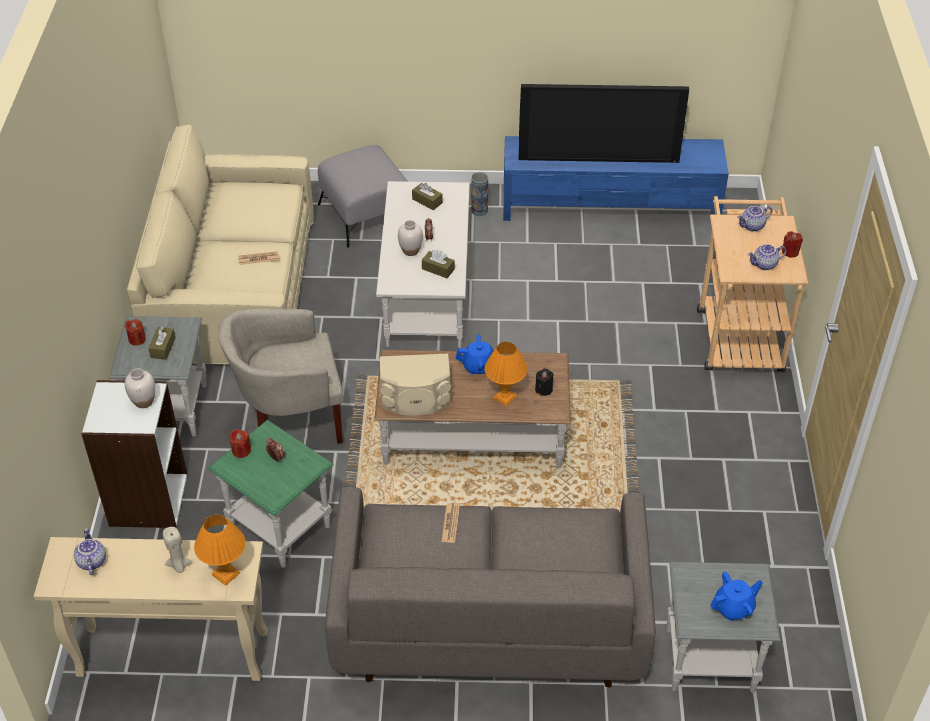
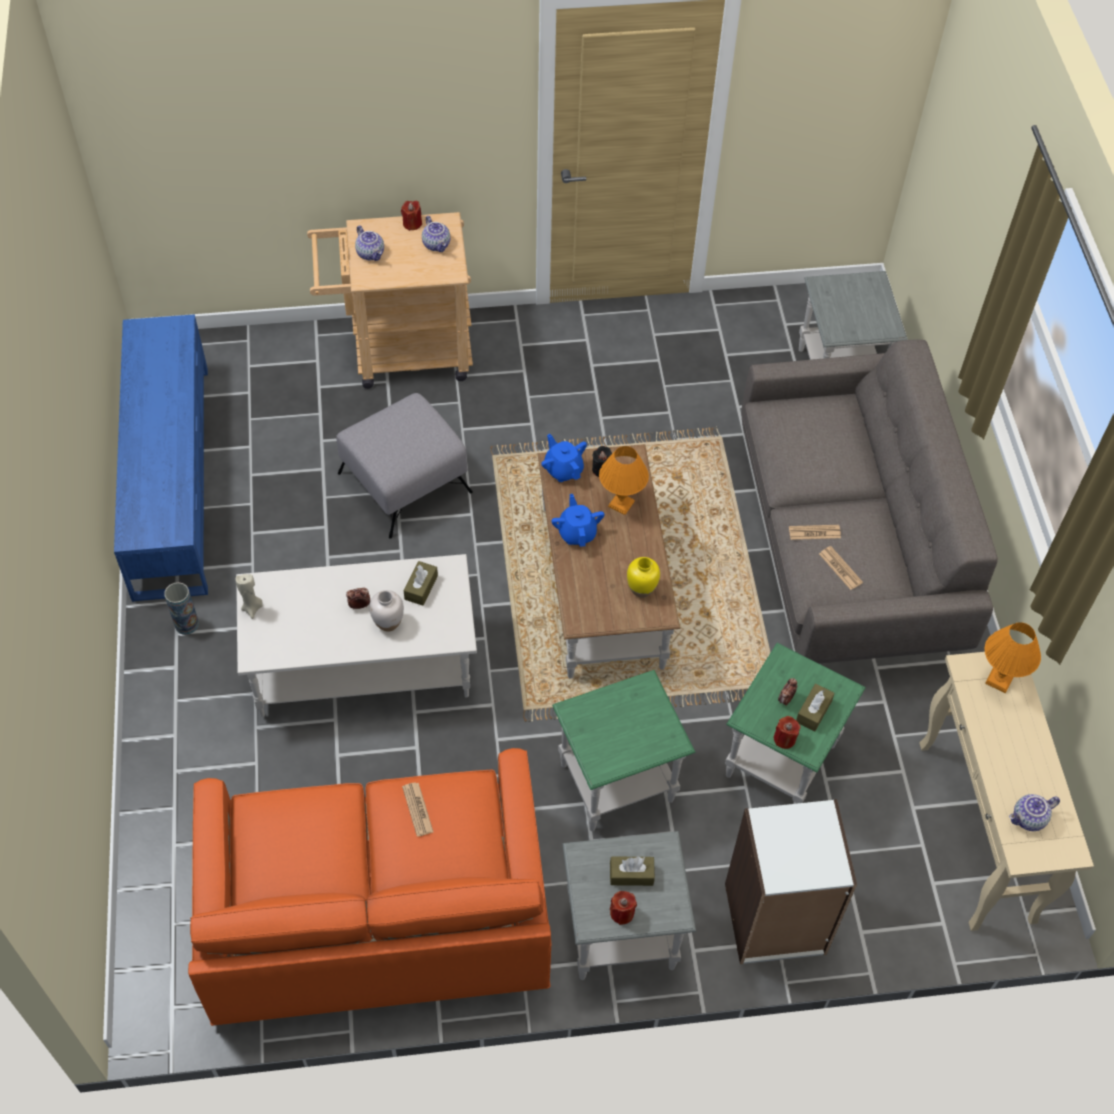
camera: 100 degrees left, 10 degrees up
white vase [125,368,155,408] -> none
beige sofa [127,124,314,364] -> orange sofa [188,748,552,1026]
beige candle [163,527,192,573] -> beige candle moved to [235,574,263,619]
beige armchair [218,308,344,444] -> green side table [552,670,695,831]
grey ottoman [318,145,408,248] -> grey ottoman moved to [336,393,473,538]
beige speaker [380,354,451,416] -> yellow vase [627,557,660,598]
brown tissue box [412,183,443,210] -> brown tissue box moved to [796,683,835,731]
television [519,84,689,163] -> none
blue teapot [710,572,763,621] -> blue teapot moved to [541,434,587,482]
none -> newspaper [819,546,863,590]

